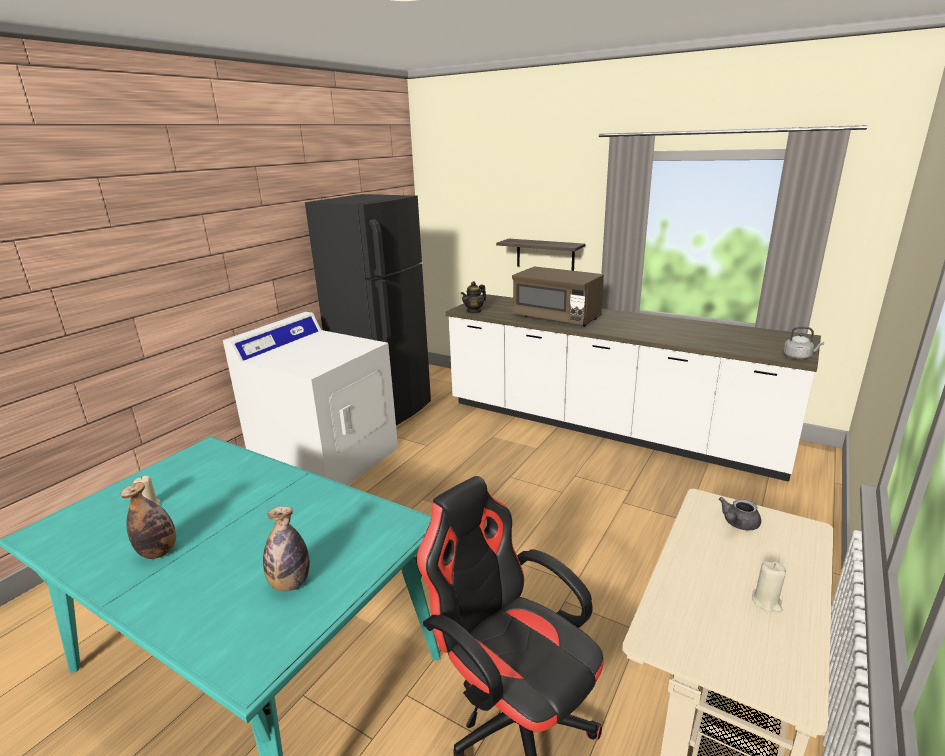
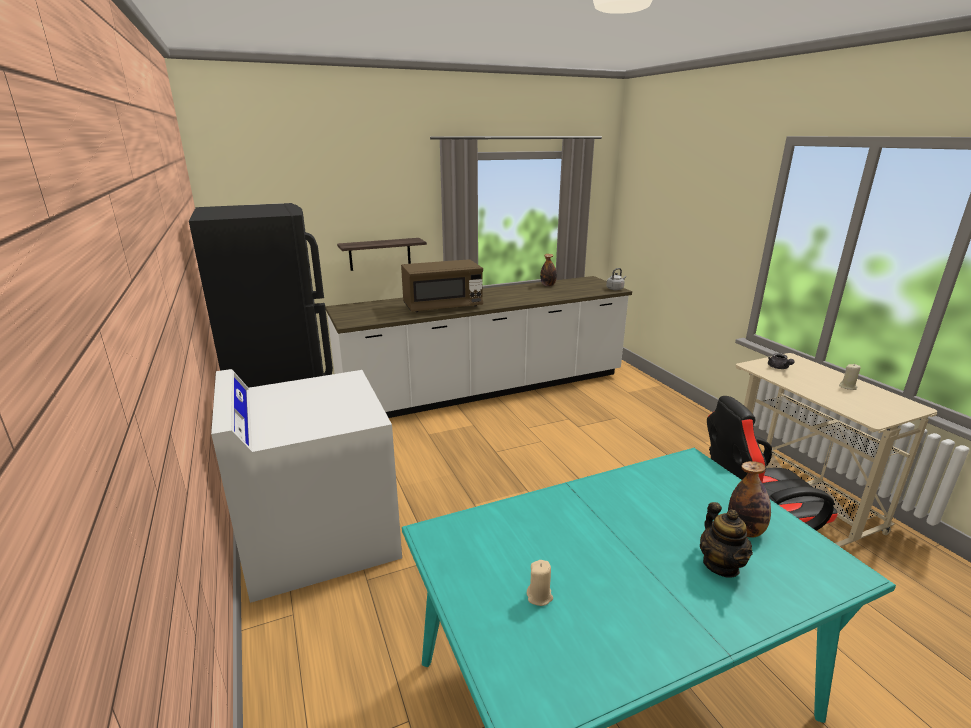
camera: 55 degrees left, 0 degrees up
bottle [120,482,176,559] -> bottle moved to [540,254,557,286]
teapot [461,281,486,314] -> teapot moved to [700,502,753,578]

